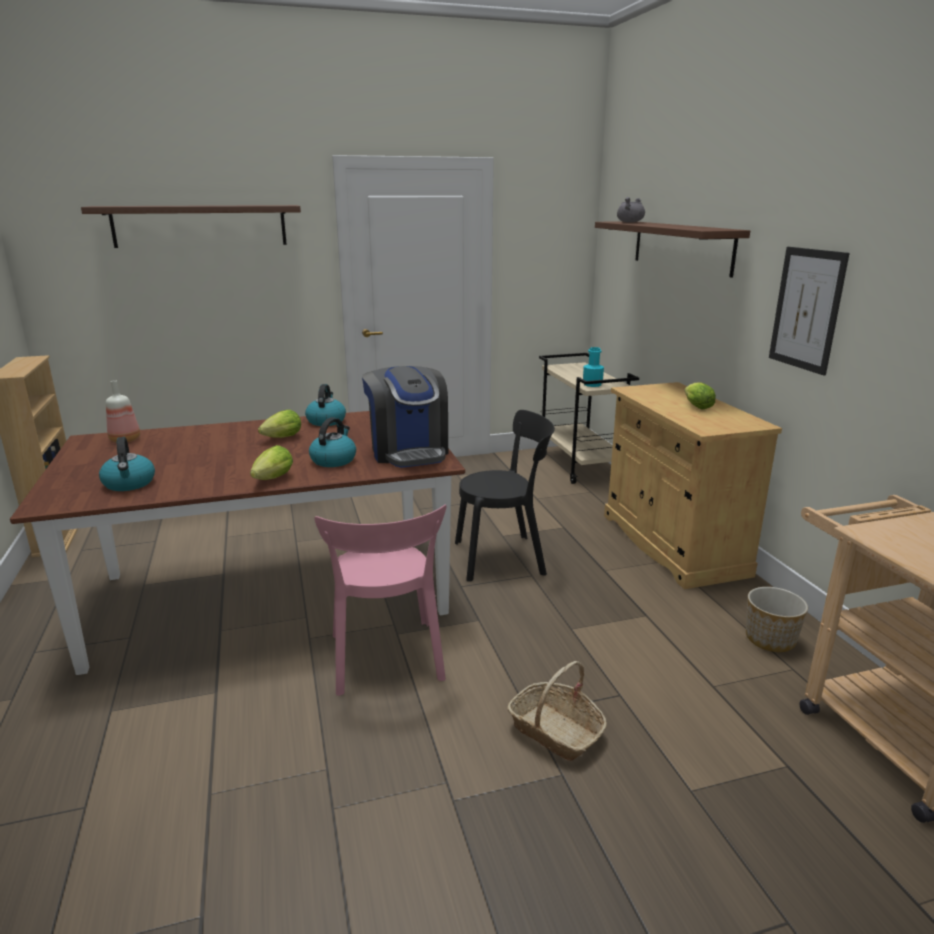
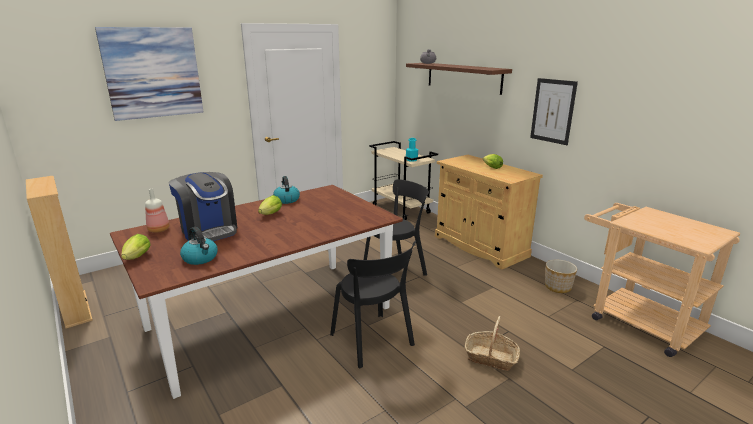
camera: 20 degrees left, 0 degrees up
brown shelf [81,205,301,248] -> picture [95,27,203,121]
lettuce [250,445,293,480] -> lettuce moved to [121,234,151,260]
kettle [309,417,356,467] -> none
pink chair [314,505,447,696] -> black chair [330,240,416,368]
coffee machine [362,366,448,468] -> coffee machine moved to [169,172,237,241]

